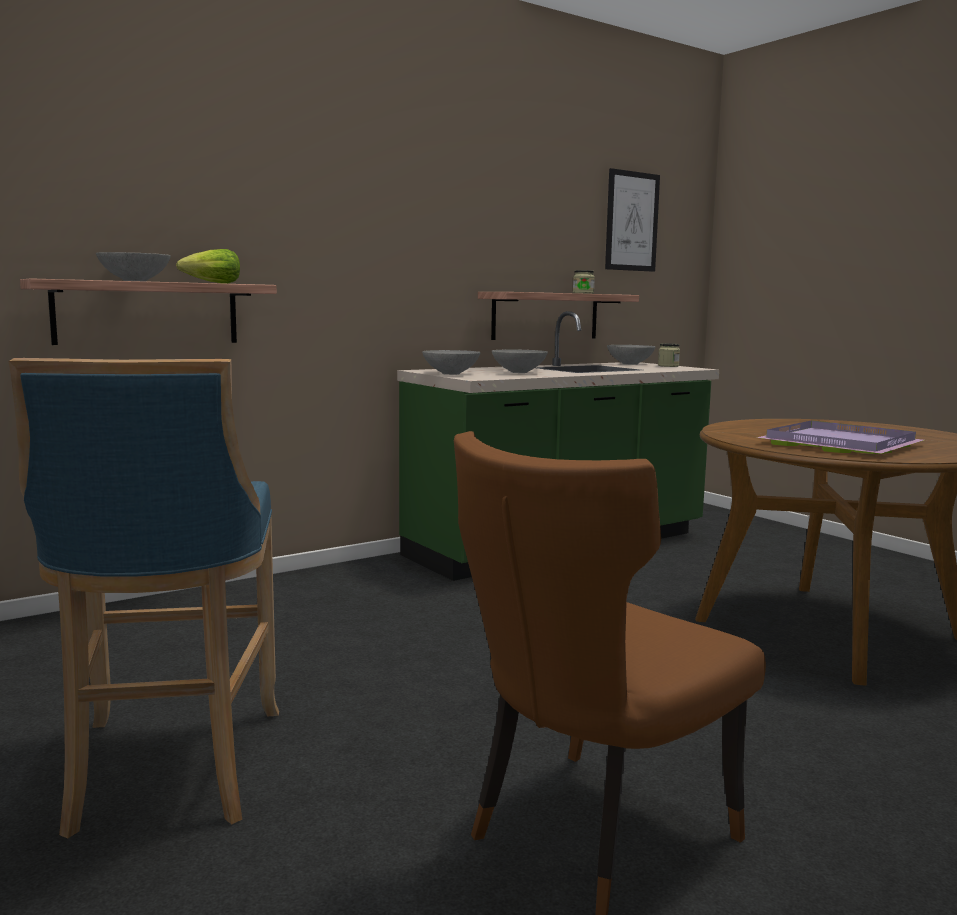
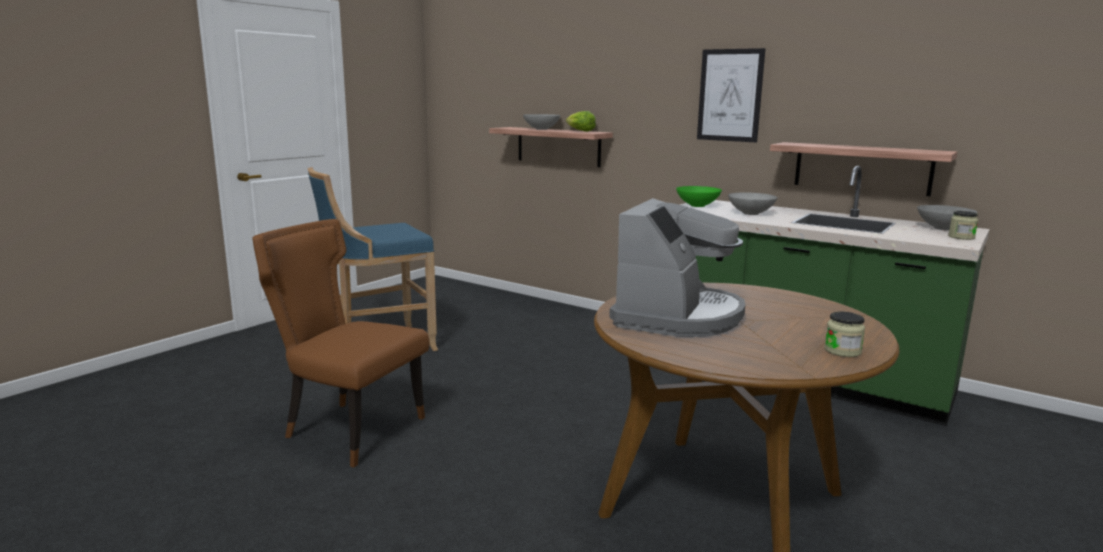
camera: 70 degrees right, 5 degrees up
grey bowl [422,350,481,375] -> green bowl [676,186,722,207]
jar [573,270,595,294] -> jar moved to [824,312,865,357]
picture [605,168,660,272] -> picture moved to [697,48,766,142]
purple tray [756,420,924,454] -> coffee machine [609,198,745,337]

